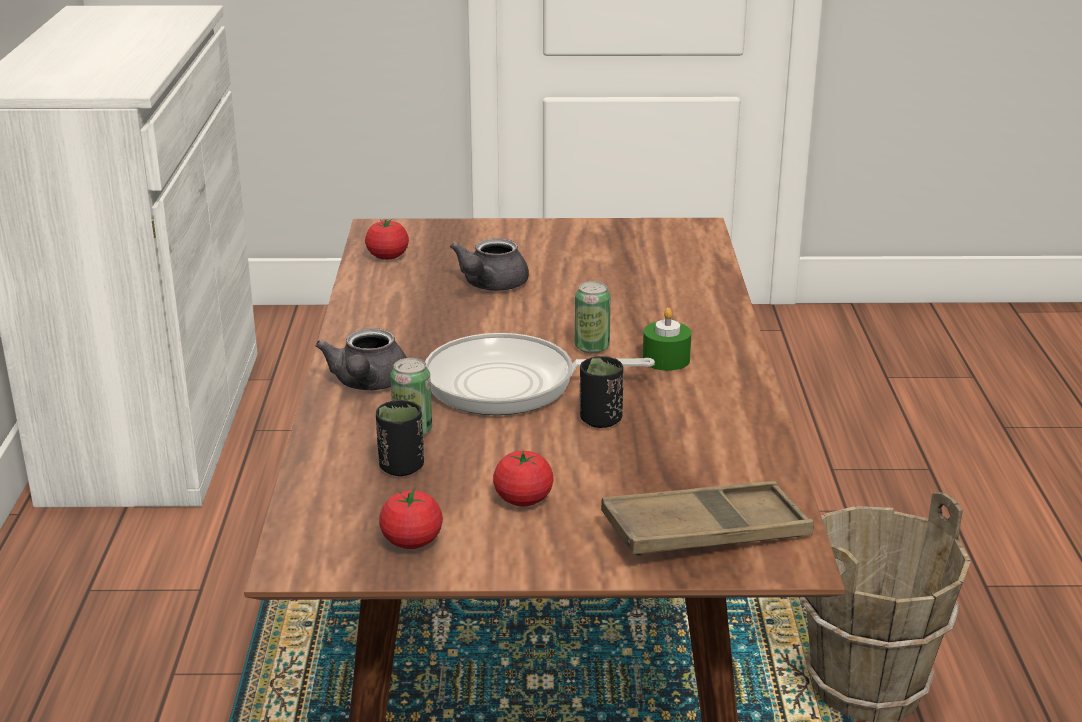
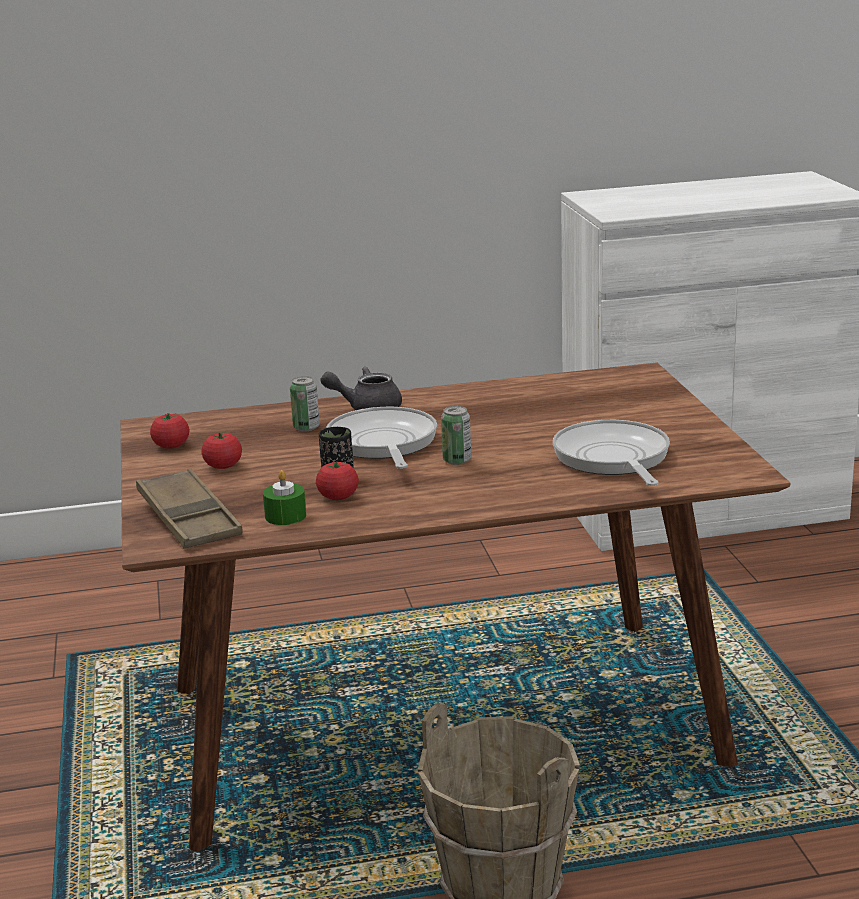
camera: 80 degrees right, 5 degrees down
tomato [365,219,409,260] -> tomato moved to [316,461,359,500]
black cup [376,400,424,476] -> none
grey teapot [450,238,529,291] -> none
green candle [643,308,692,371] -> green candle moved to [263,470,306,525]
none -> frying pan [553,420,670,486]

